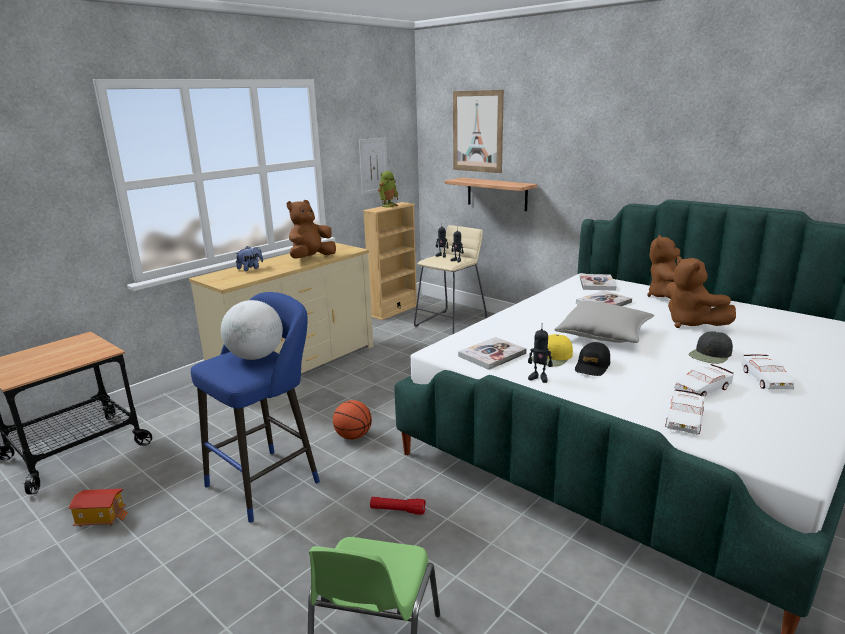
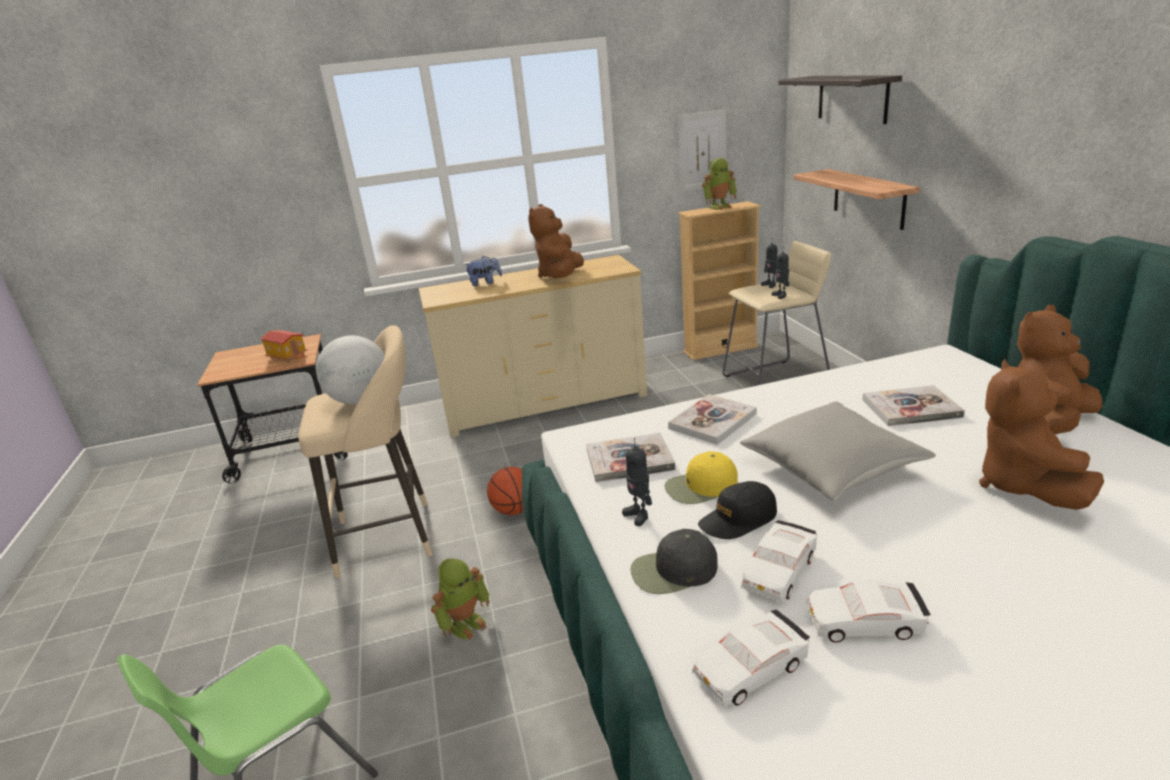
camera: 35 degrees right, 5 degrees up
toy house [68,489,128,527] -> toy house moved to [260,330,308,362]
blue stool [191,292,320,523] -> beige stool [298,325,432,578]
brown plush toy [287,200,336,259] -> brown plush toy turned 60 degrees counterclockwise [528,204,584,278]
red flashlight [370,497,426,515] -> toy robot [431,559,490,640]
picture [453,90,504,173] -> shelf [779,75,902,124]
book [580,274,616,291] -> book moved to [668,394,757,445]
black cap [689,331,733,364] -> black cap moved to [630,529,718,594]
white toy car [742,354,794,390] -> white toy car moved to [741,520,817,603]

